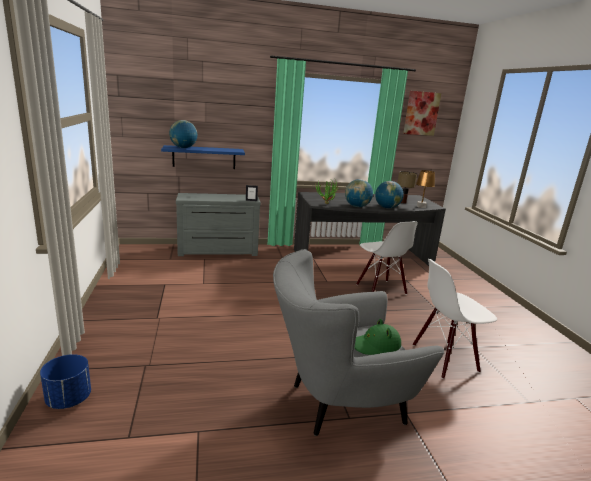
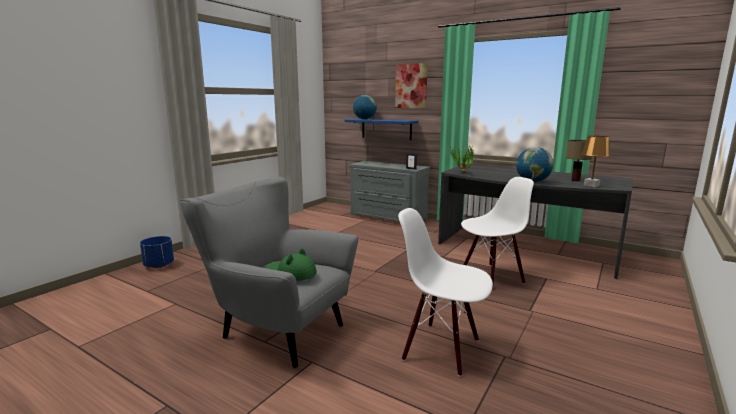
camera: 45 degrees right, 5 degrees down
globe [345,179,373,207] -> none
white chair [356,221,418,295] -> white chair turned 135 degrees counterclockwise [461,177,534,290]
picture [403,91,441,136] -> picture moved to [395,63,428,108]

